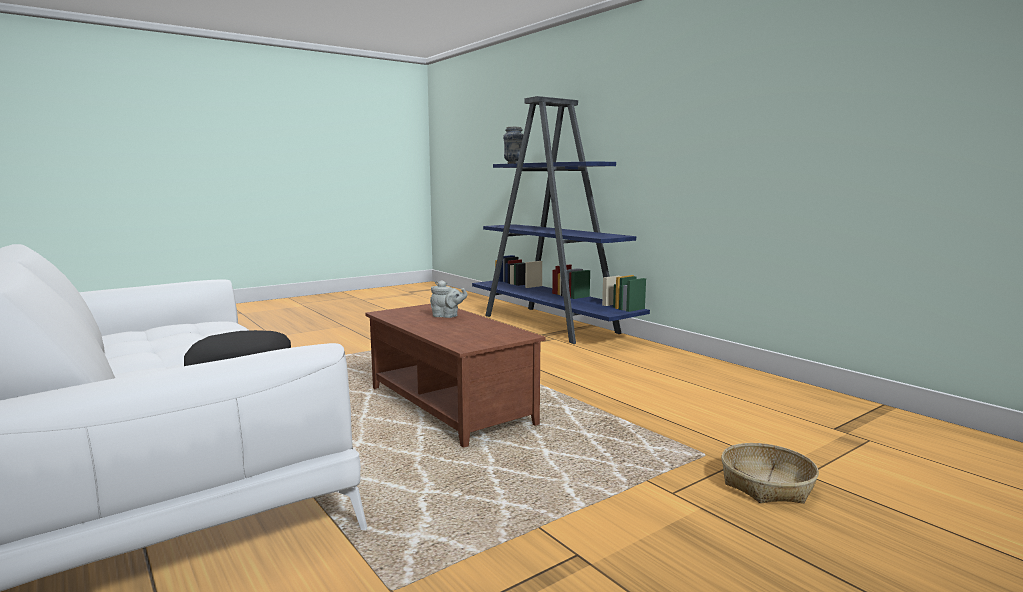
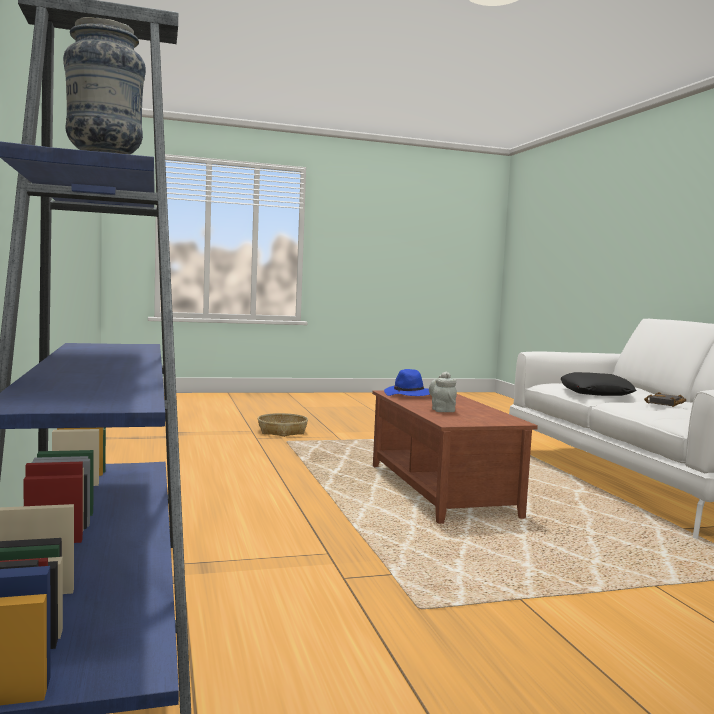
camera: 160 degrees left, 5 degrees down
grey teapot [430,280,468,318] -> grey teapot turned 45 degrees clockwise [429,372,457,412]
none -> blue hat [384,369,430,396]
none -> black book [644,392,686,407]

